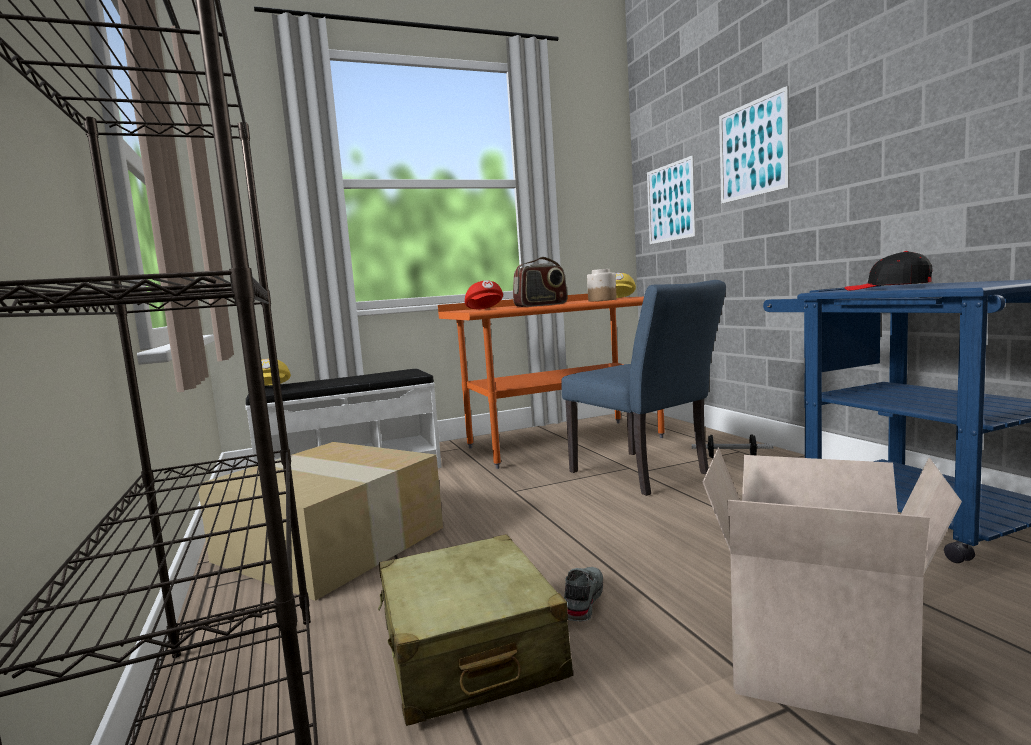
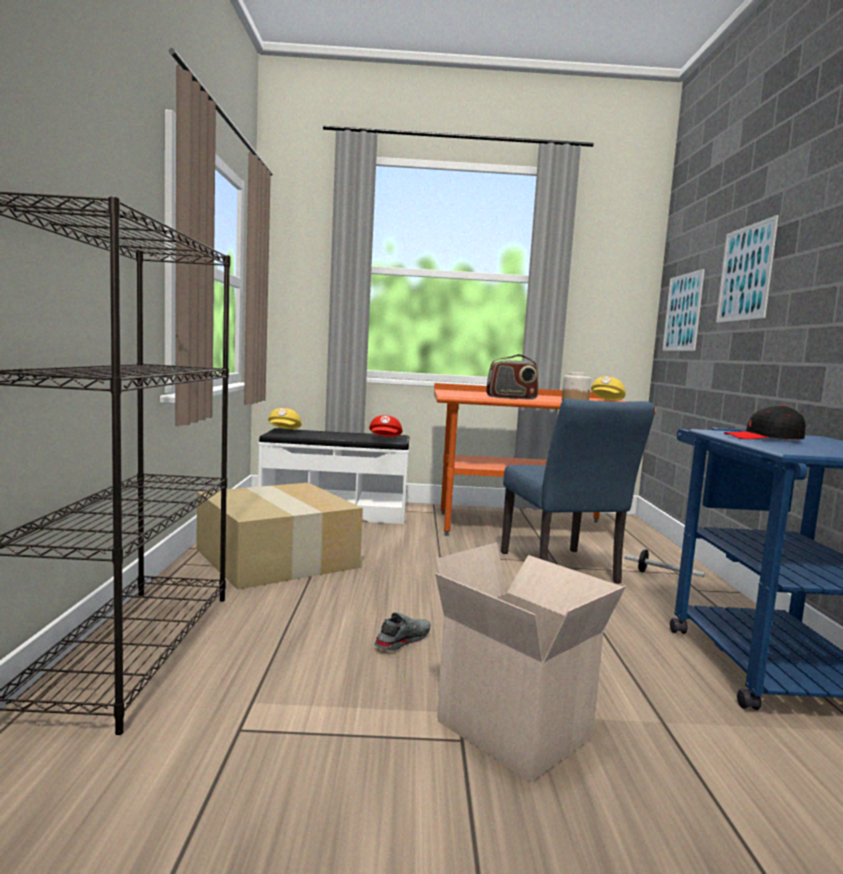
camera: 20 degrees right, 0 degrees up
beige suitcase [378,534,573,726] -> none
red cap [465,280,503,309] -> red cap moved to [369,415,402,437]
black cap [844,251,933,291] -> black cap turned 60 degrees counterclockwise [724,405,805,439]

